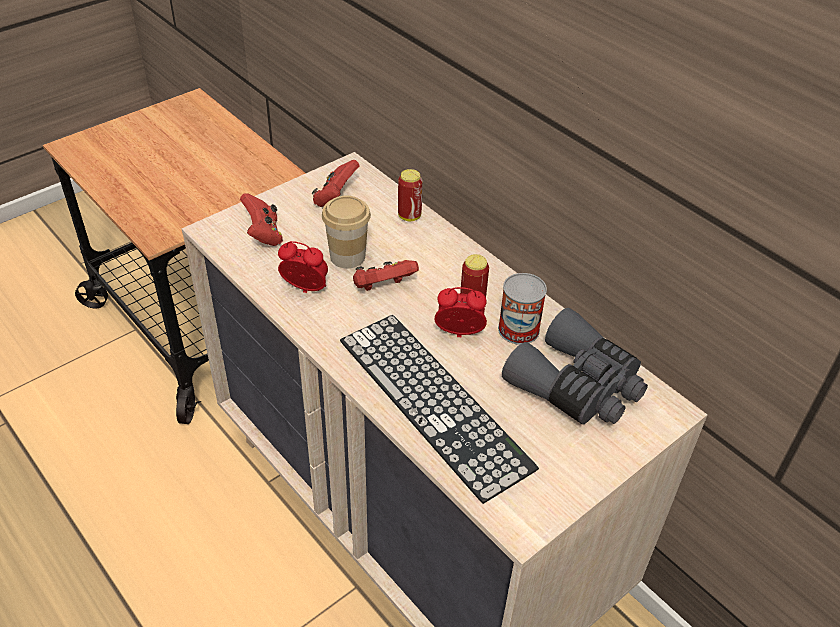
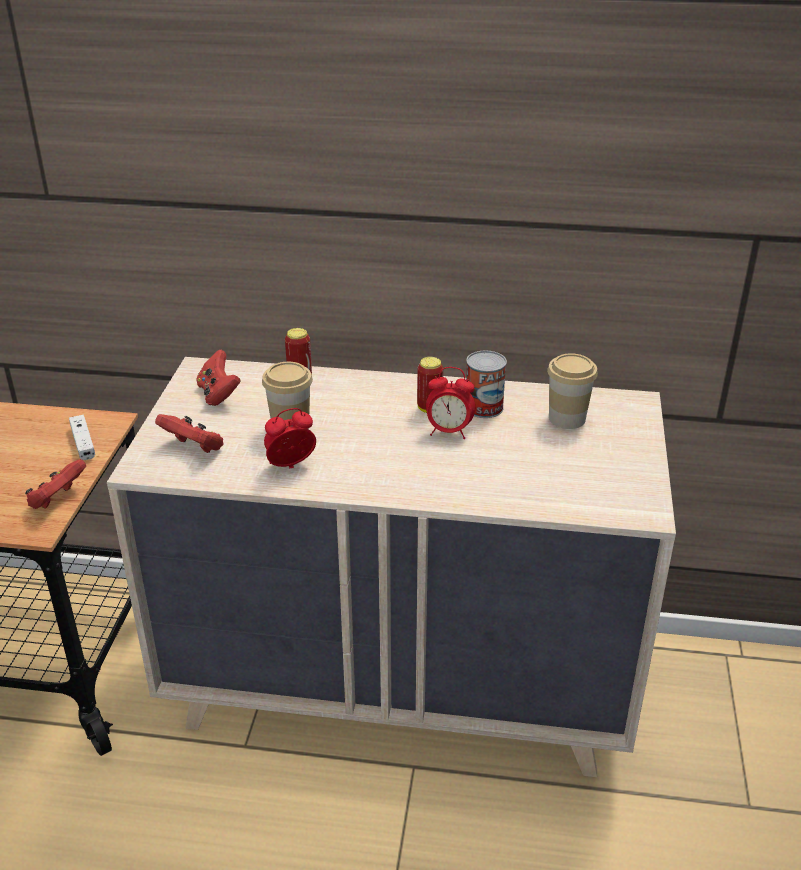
camera: 40 degrees left, 10 degrees down
keyboard [340,315,539,504] -> none
red game controller [353,260,419,291] -> red game controller moved to [25,459,86,509]
alarm clock [435,287,487,337] -> alarm clock turned 135 degrees counterclockwise [426,367,475,439]
grey binoculars [502,308,648,424] -> cup [547,353,598,429]
none -> white game controller [69,415,95,460]

